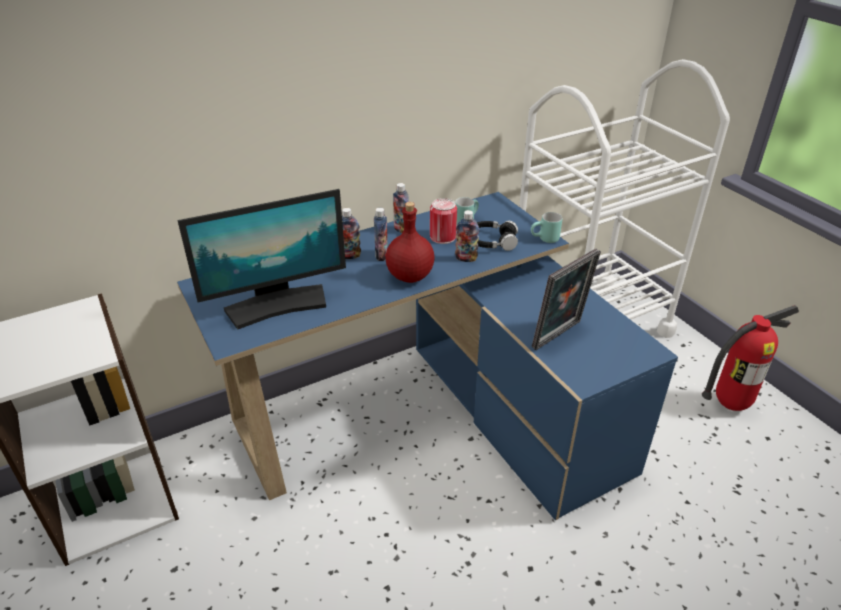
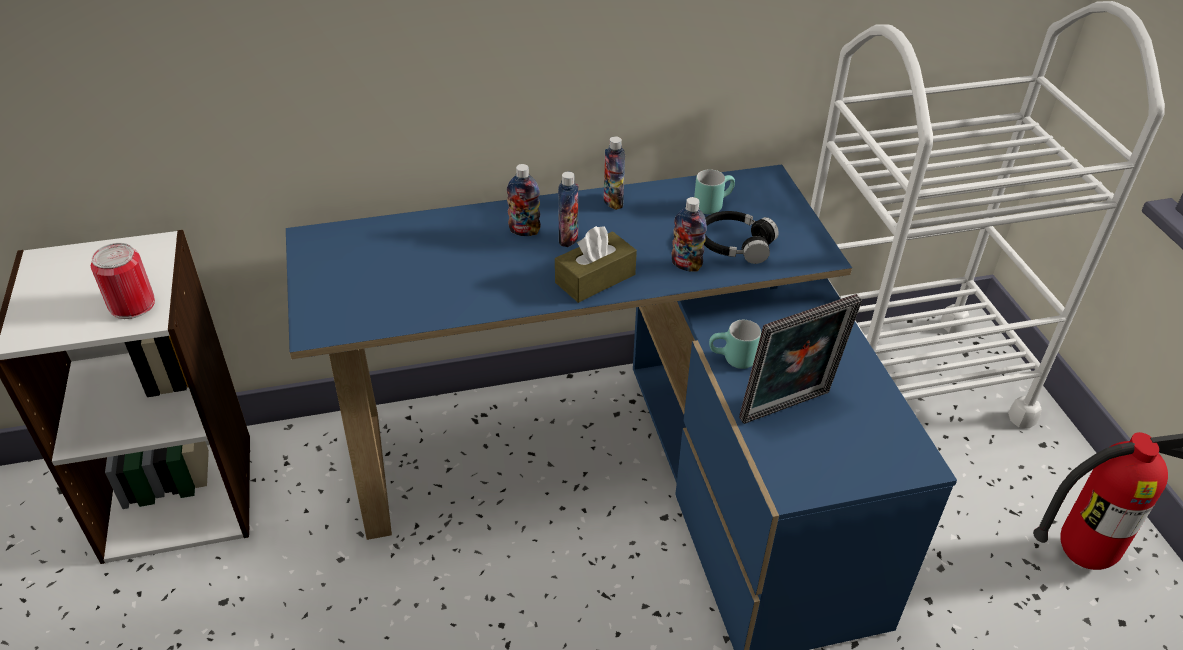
camera: 15 degrees right, 5 degrees up
monitor [177,189,346,330] -> none
red bottle [386,202,435,283] -> brown tissue box [555,226,637,303]
can [430,198,457,244] -> can moved to [91,243,155,319]
turquoise mug [531,212,562,243] -> turquoise mug moved to [709,320,761,369]

